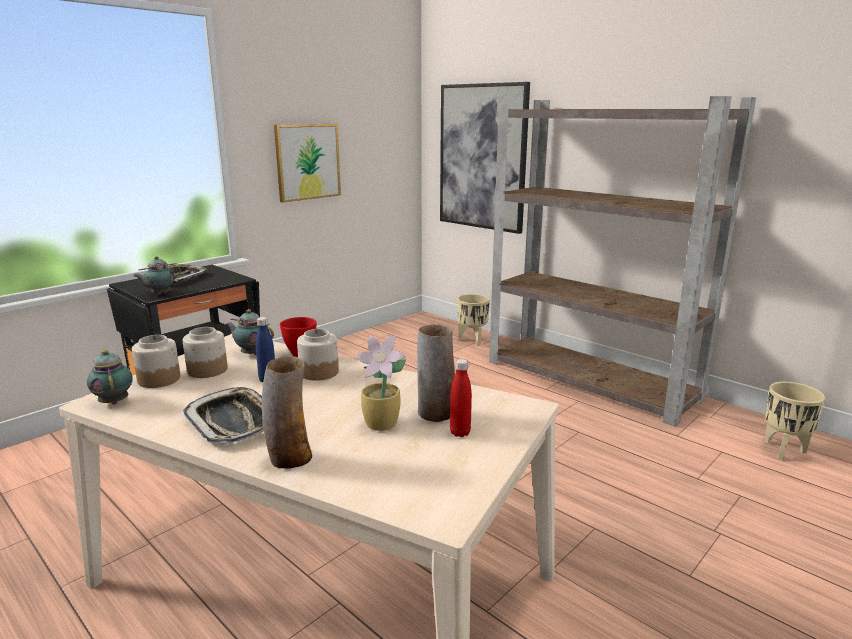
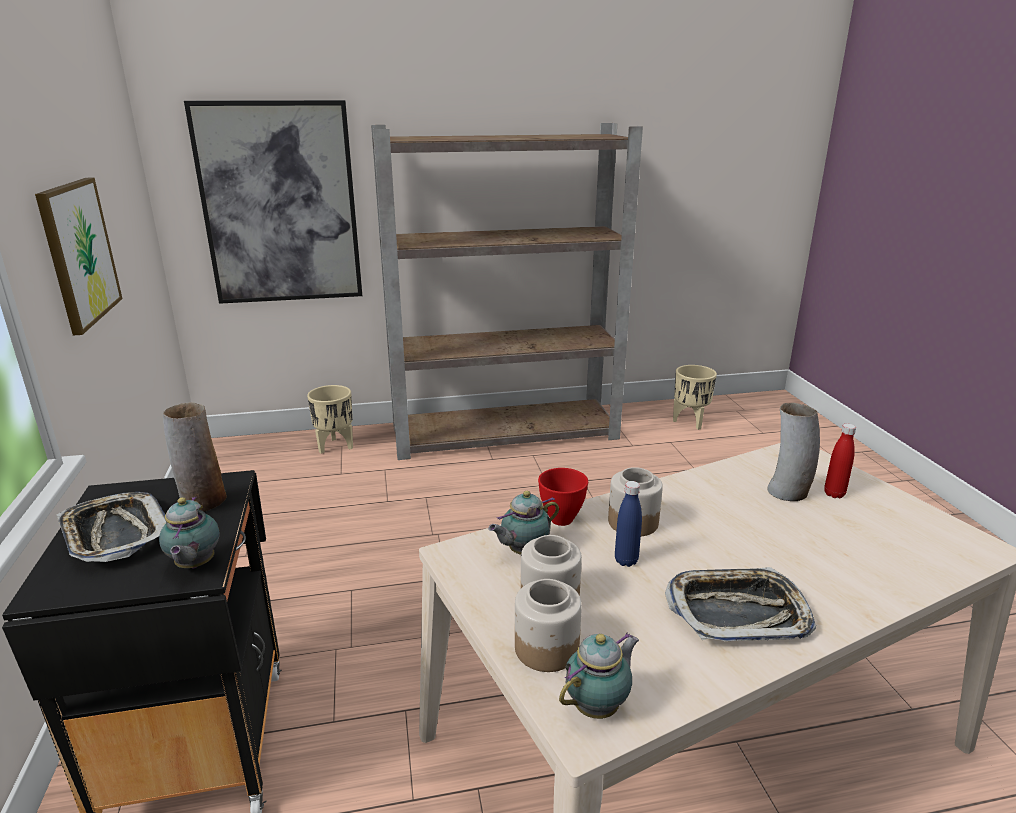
camera: 55 degrees left, 5 degrees up
teapot [87,350,133,405] -> teapot turned 135 degrees clockwise [559,633,639,719]
vase [262,357,312,469] -> vase moved to [163,402,227,512]
potted plant [355,336,406,431] -> none

